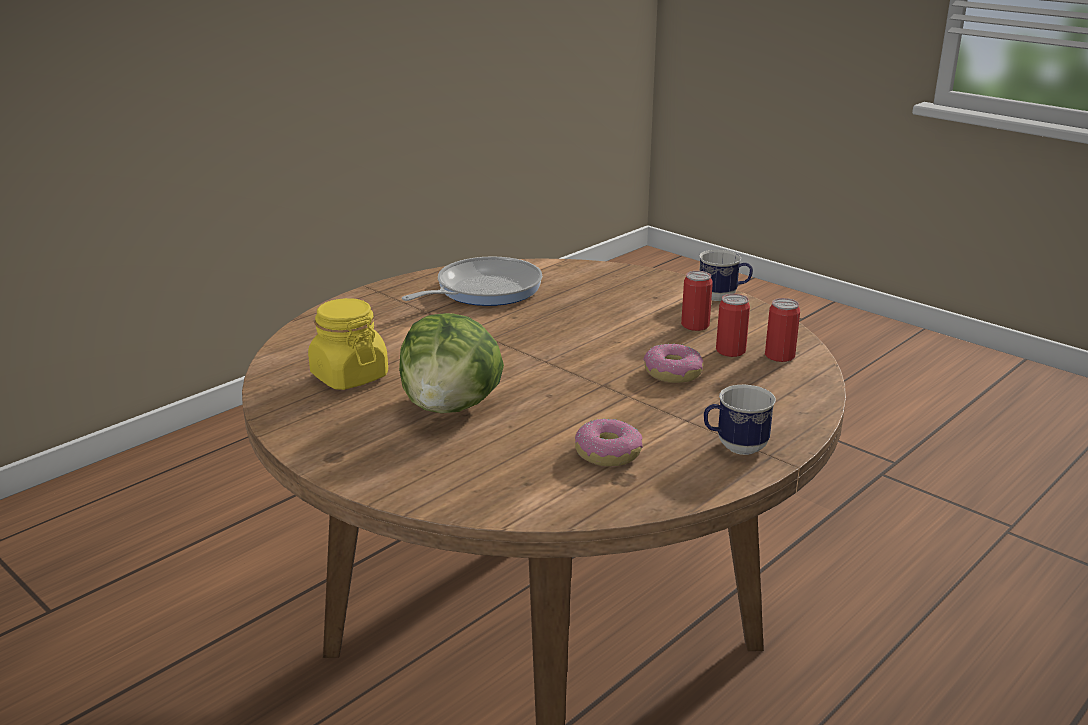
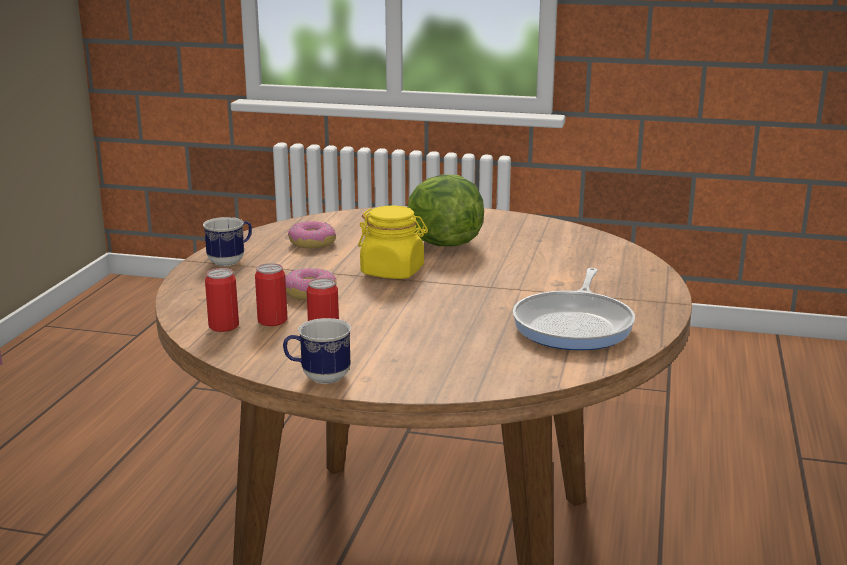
camera: 150 degrees right, 5 degrees down
yellow jar [308,298,388,390] -> yellow jar moved to [358,206,428,279]

